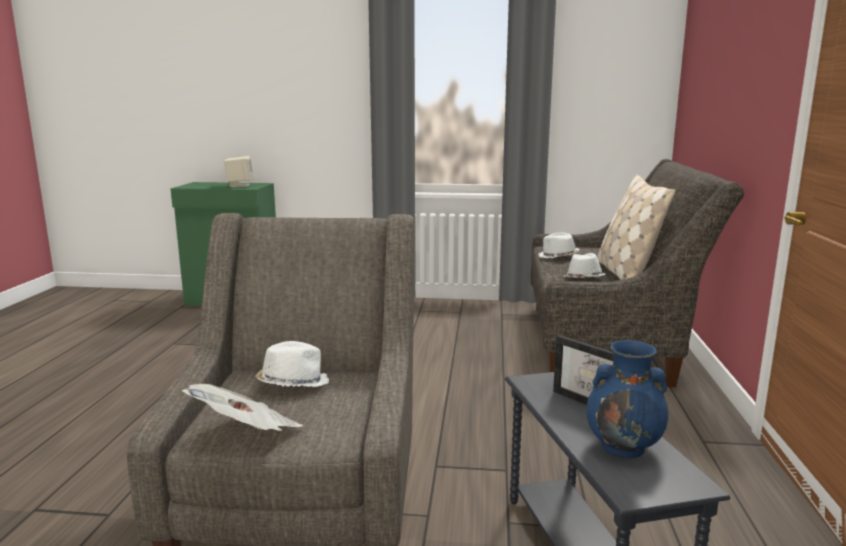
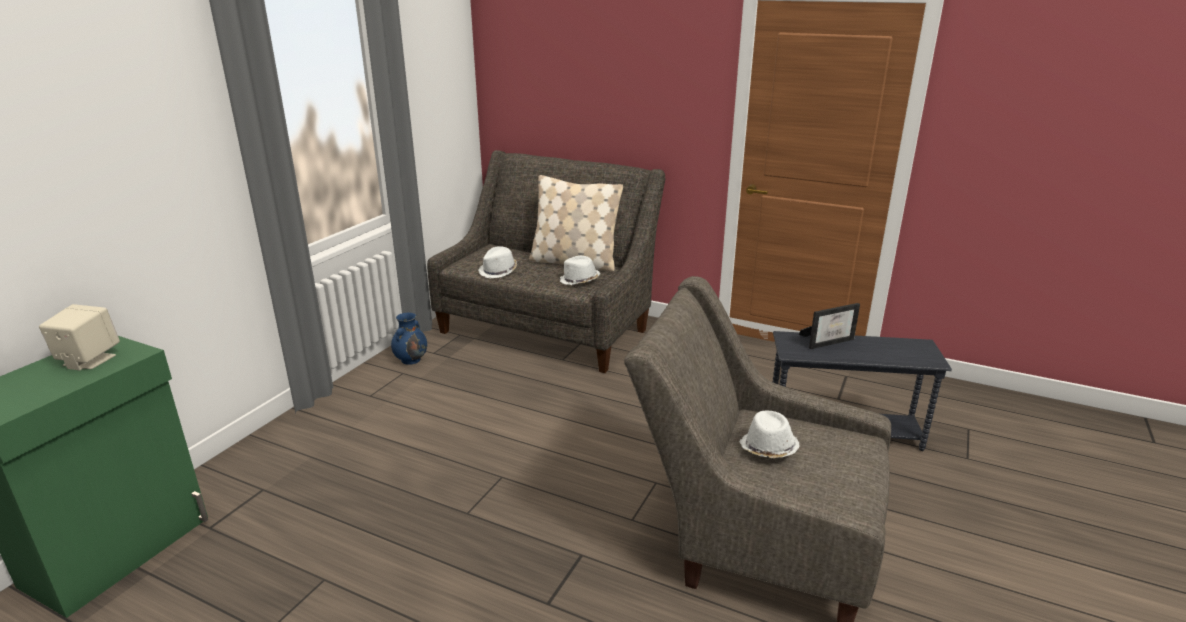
camera: 70 degrees left, 10 degrees up
newspaper [181,384,303,431] -> none
blue vase [586,340,668,458] -> blue vase moved to [391,313,427,365]

